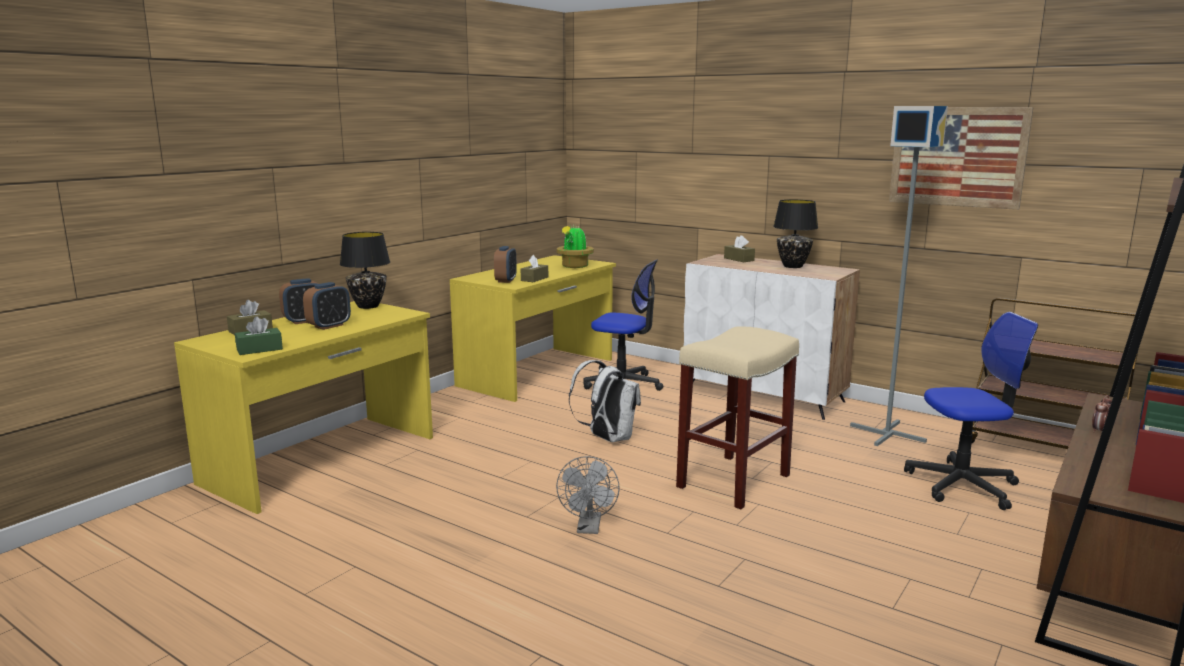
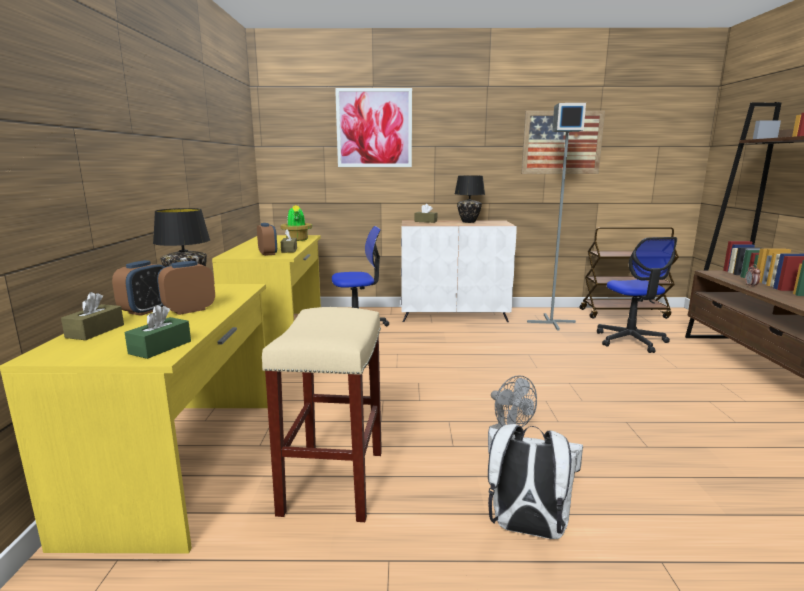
camera: 35 degrees left, 0 degrees up
alarm clock [303,282,351,330] -> alarm clock turned 135 degrees counterclockwise [157,261,215,315]
white backpack [569,360,641,442] -> white backpack moved to [488,424,583,539]
beige stool [676,326,799,509] -> beige stool moved to [262,307,382,522]
office chair [904,312,1038,510] -> office chair turned 120 degrees clockwise [597,237,677,353]
none -> picture [335,88,412,167]

